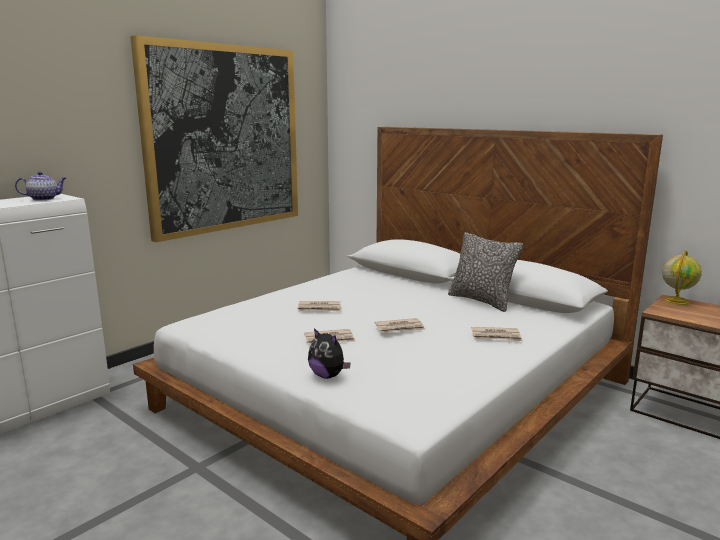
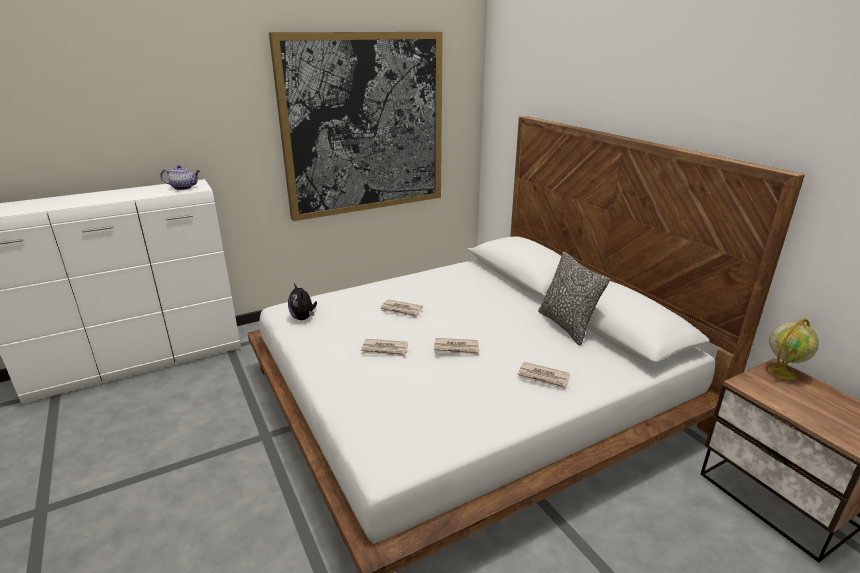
camera: 20 degrees right, 10 degrees up
plush toy [308,328,351,379] -> plush toy moved to [288,283,317,320]

